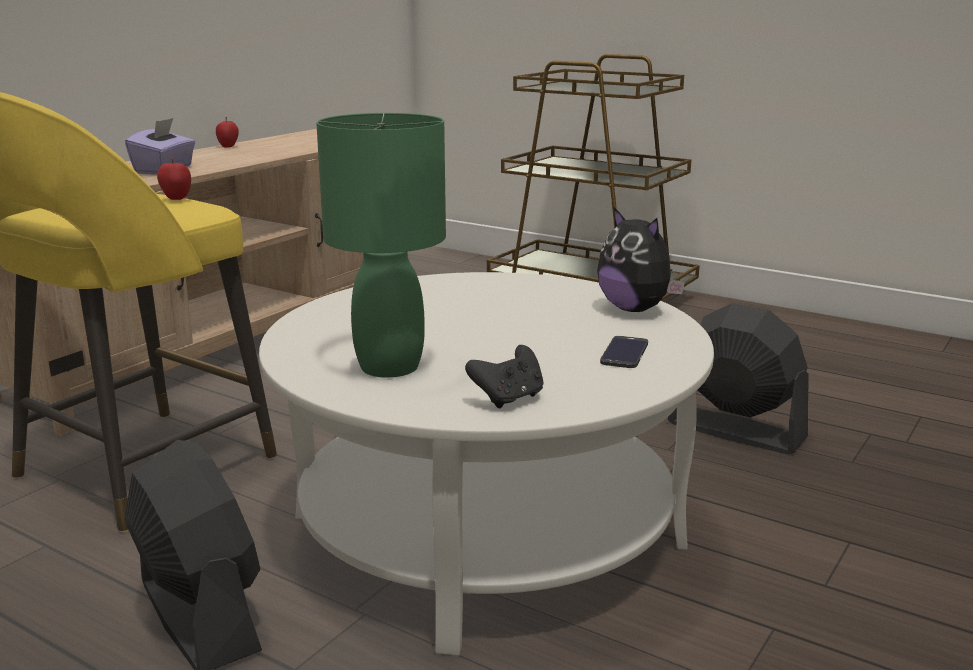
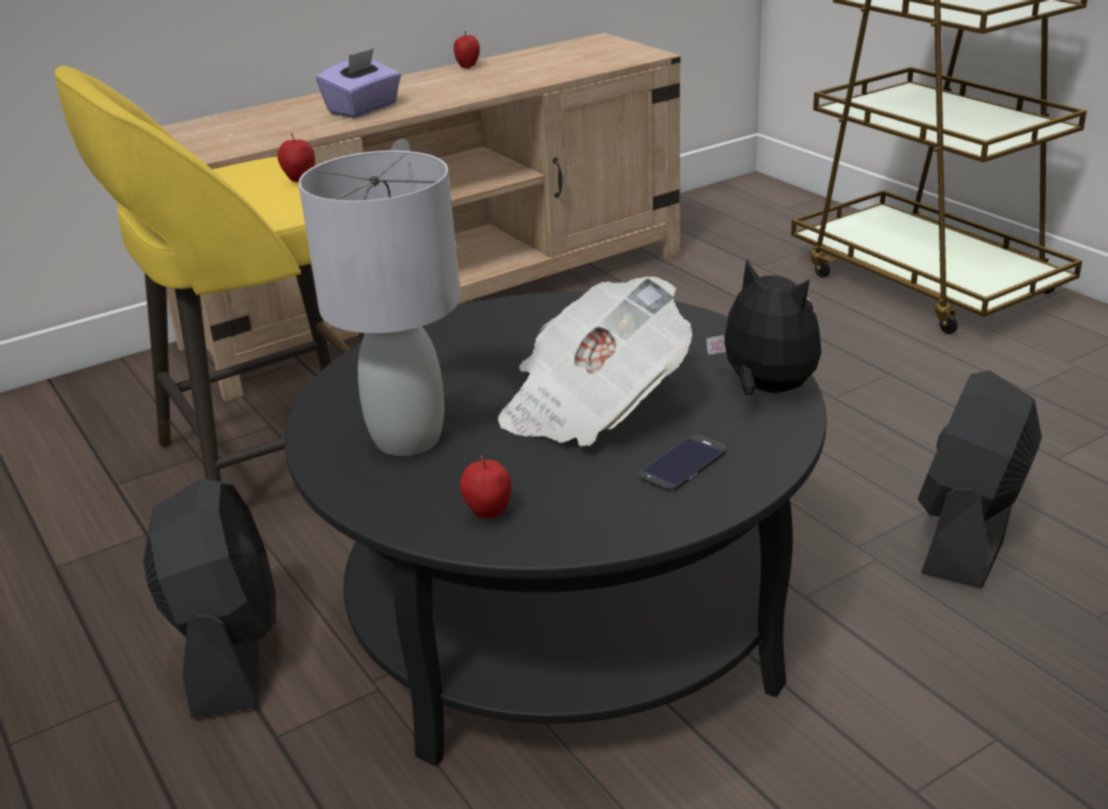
camera: 25 degrees right, 10 degrees up
white coffee table [259,272,714,656] -> black coffee table [285,292,827,766]
green table lamp [316,113,446,378] -> grey table lamp [299,151,460,456]
black game controller [465,345,544,408] -> apple [460,455,512,518]
plush toy [597,207,685,312] -> plush toy turned 150 degrees clockwise [706,259,821,395]
black fan [668,303,809,454] -> black fan turned 120 degrees counterclockwise [918,371,1042,588]
none -> newspaper [498,277,692,446]

